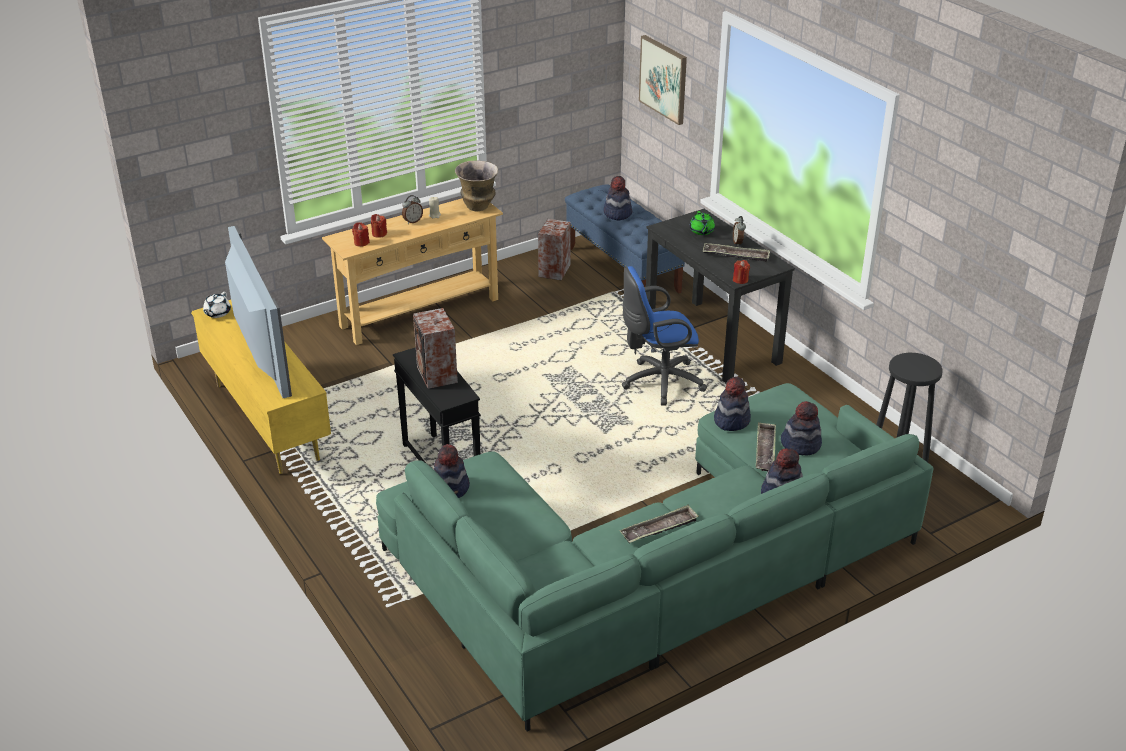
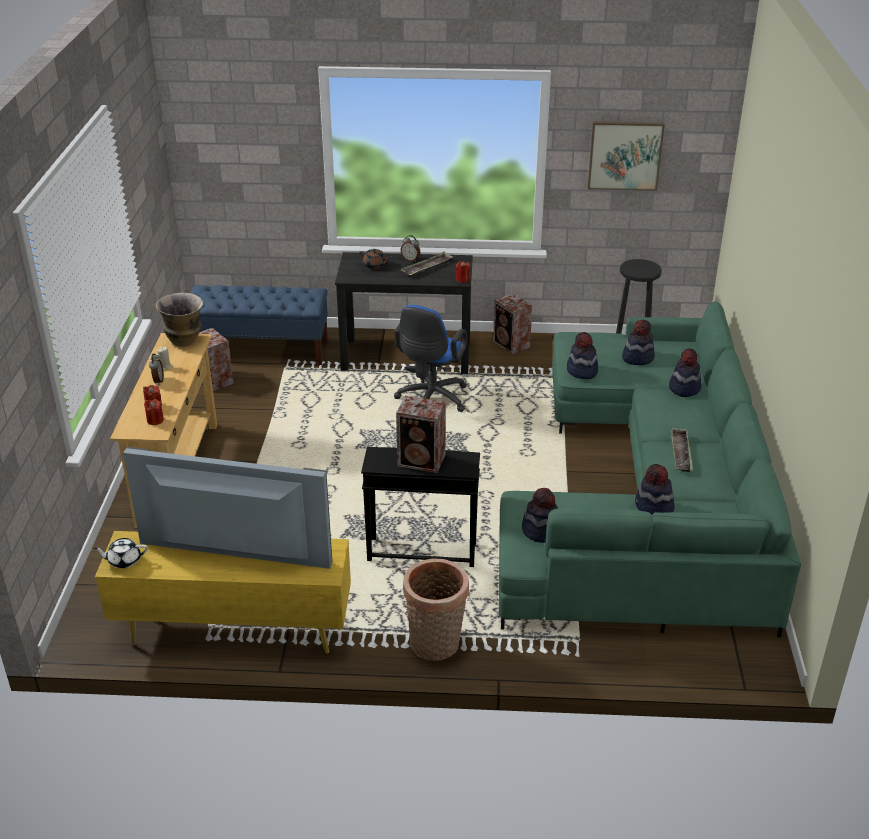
camera: 55 degrees left, 0 degrees up
white teapot [203,292,231,318] -> white teapot turned 120 degrees clockwise [93,538,148,568]
hat [604,176,632,220] -> hat moved to [635,464,674,514]
picture [639,35,687,125] -> picture moved to [587,121,665,191]
green teapot [690,211,715,235] -> brown teapot [359,249,391,269]
tray [756,422,776,471] -> none
none -> basket [403,558,469,661]
none -> speaker [493,294,532,354]

